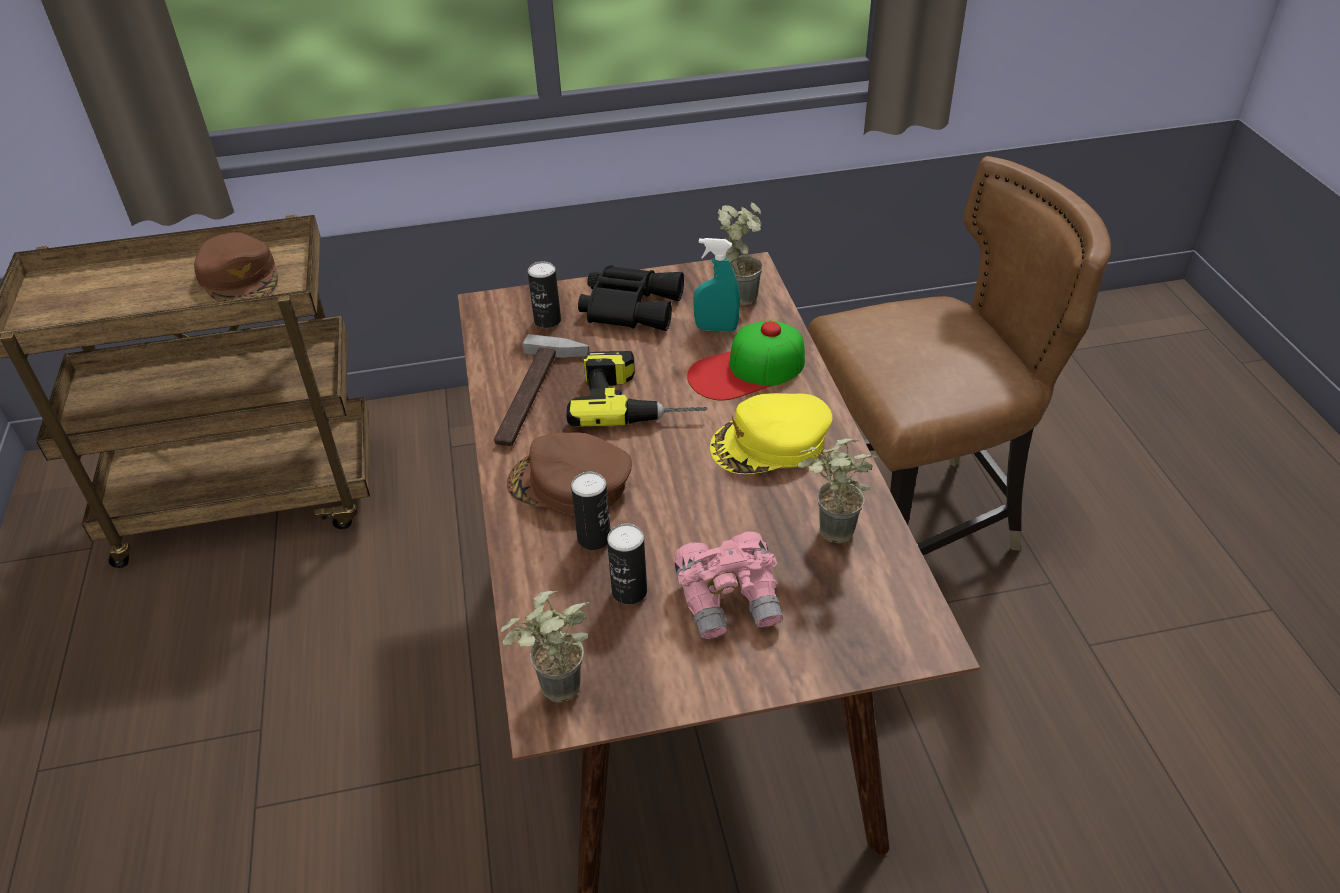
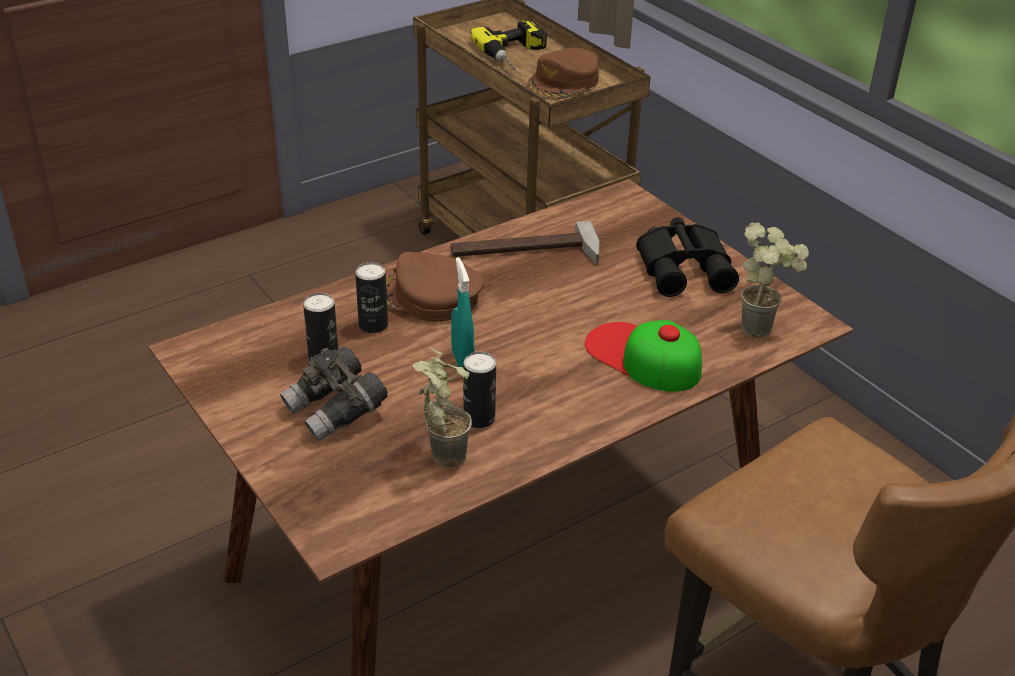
camera: 65 degrees right, 5 degrees down
potted plant [501,590,590,703] -> none
brown cap [507,432,632,517] -> brown cap turned 60 degrees counterclockwise [386,252,485,322]
can [528,261,561,328] -> can moved to [463,352,496,428]
power drill [566,351,708,427] -> power drill moved to [471,20,547,71]
pink binoculars [674,531,783,640] -> grey binoculars [280,346,388,441]
turquoise spray bottle [693,238,740,332] -> turquoise spray bottle moved to [451,257,474,367]
yellow cap [710,393,832,474] -> none

